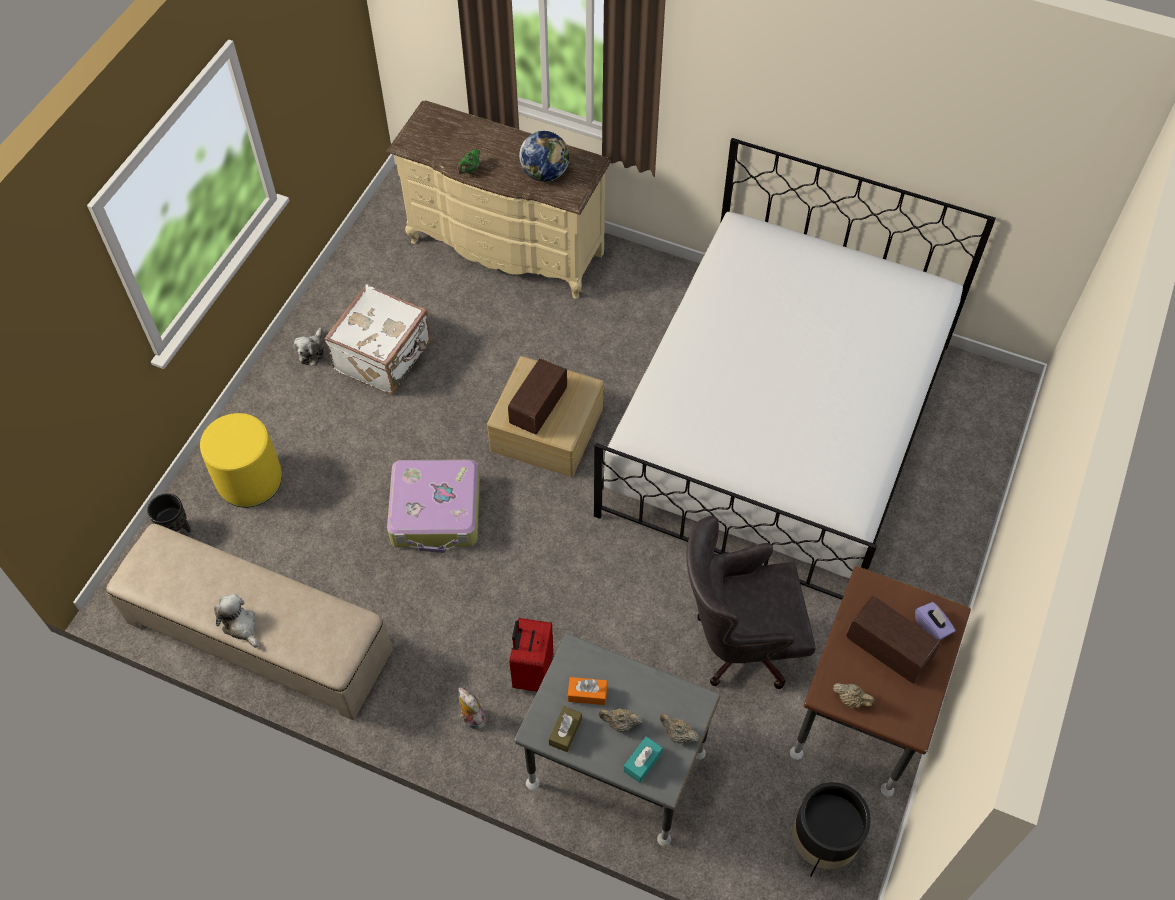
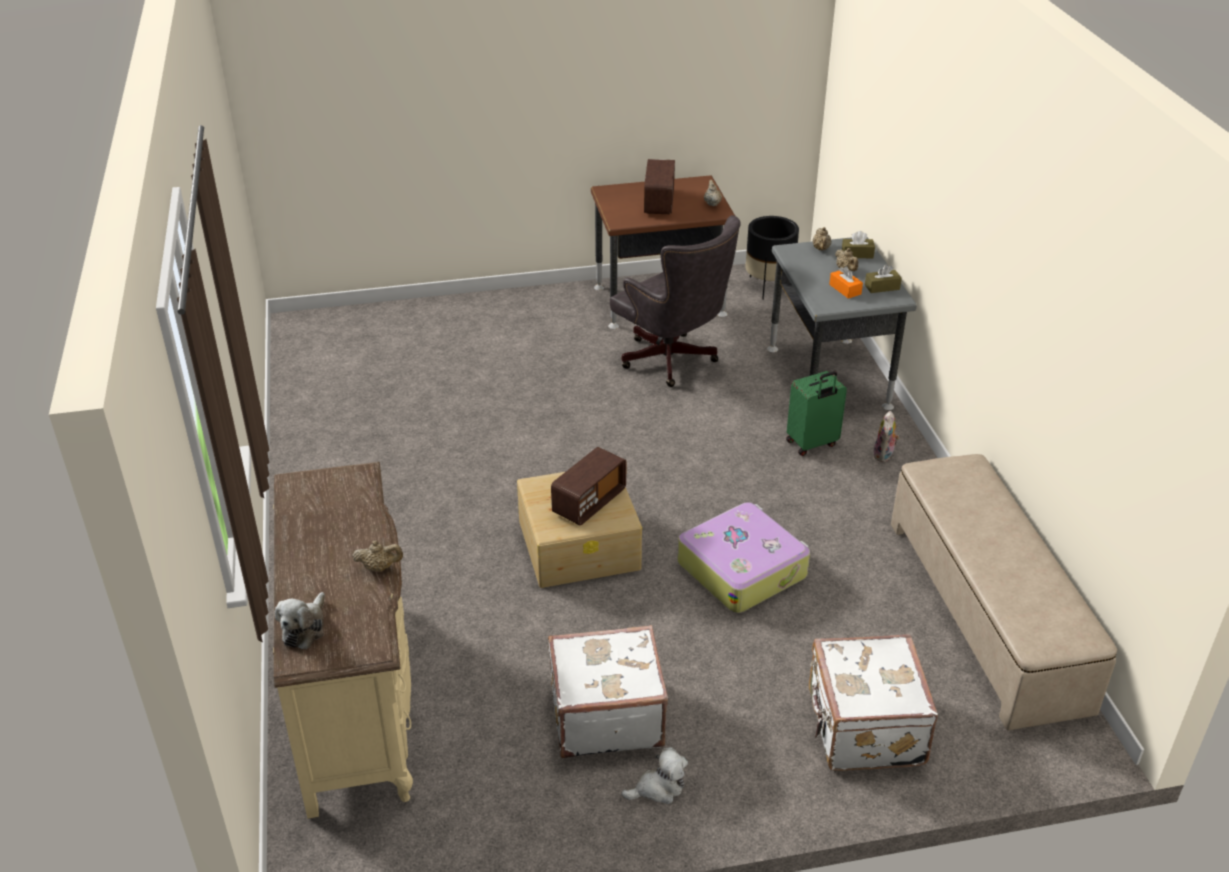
camera: 125 degrees left, 20 degrees down
black planter [147,493,191,532] -> none
yellow ottoman [200,413,282,508] -> white suitcase [809,634,938,771]
plush toy [214,594,258,648] -> plush toy moved to [275,592,325,649]
green teapot [457,149,480,174] -> beige teapot [352,540,403,572]
radio [508,358,567,435] -> radio turned 45 degrees counterclockwise [551,447,626,526]
red suitcase [509,618,553,692] -> green suitcase [786,371,847,456]
globe [519,131,569,182] -> none
white bed [594,138,996,600] -> none
turquoise tissue box [624,736,663,783] -> brown tissue box [842,231,875,258]
purple tissue box [915,602,955,641] -> none

